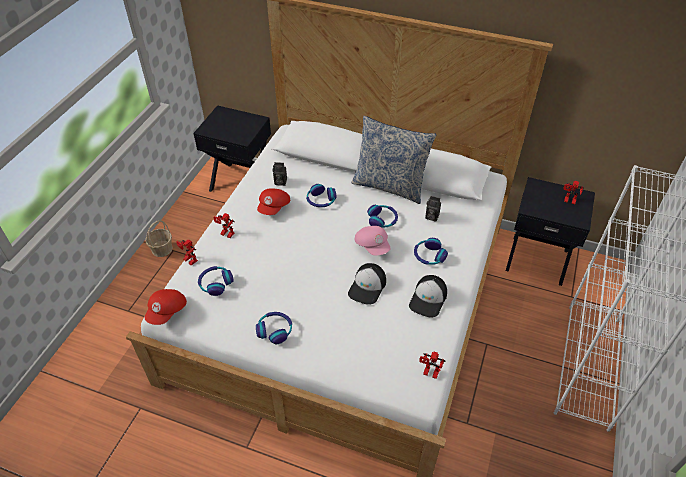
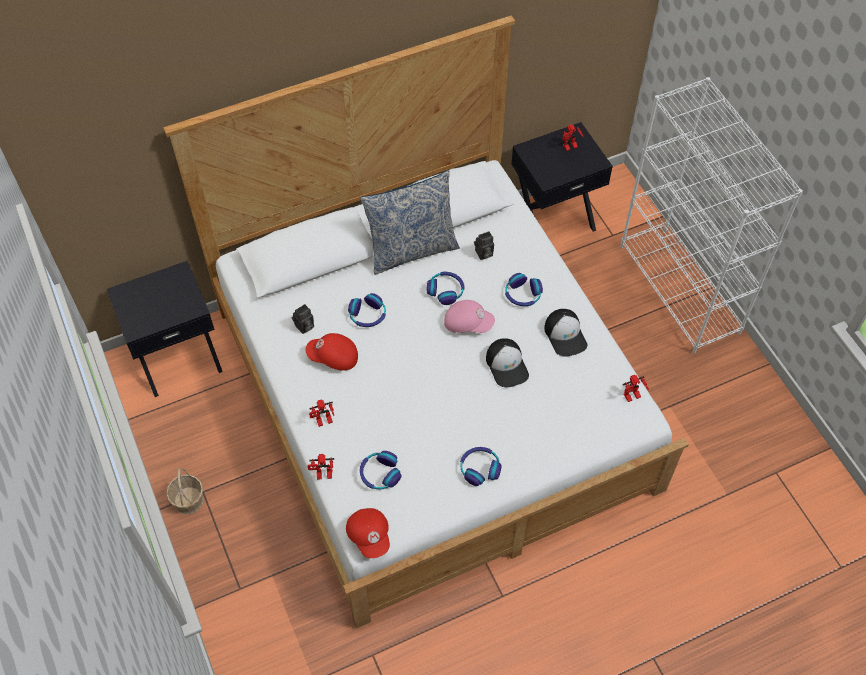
camera: 45 degrees left, 10 degrees up
red cap [257,188,290,215] -> red cap turned 120 degrees clockwise [306,333,358,371]

